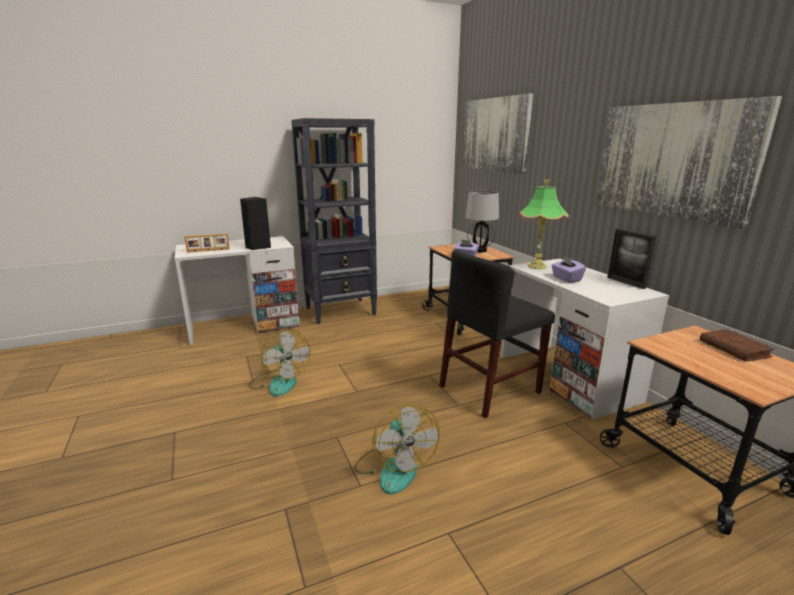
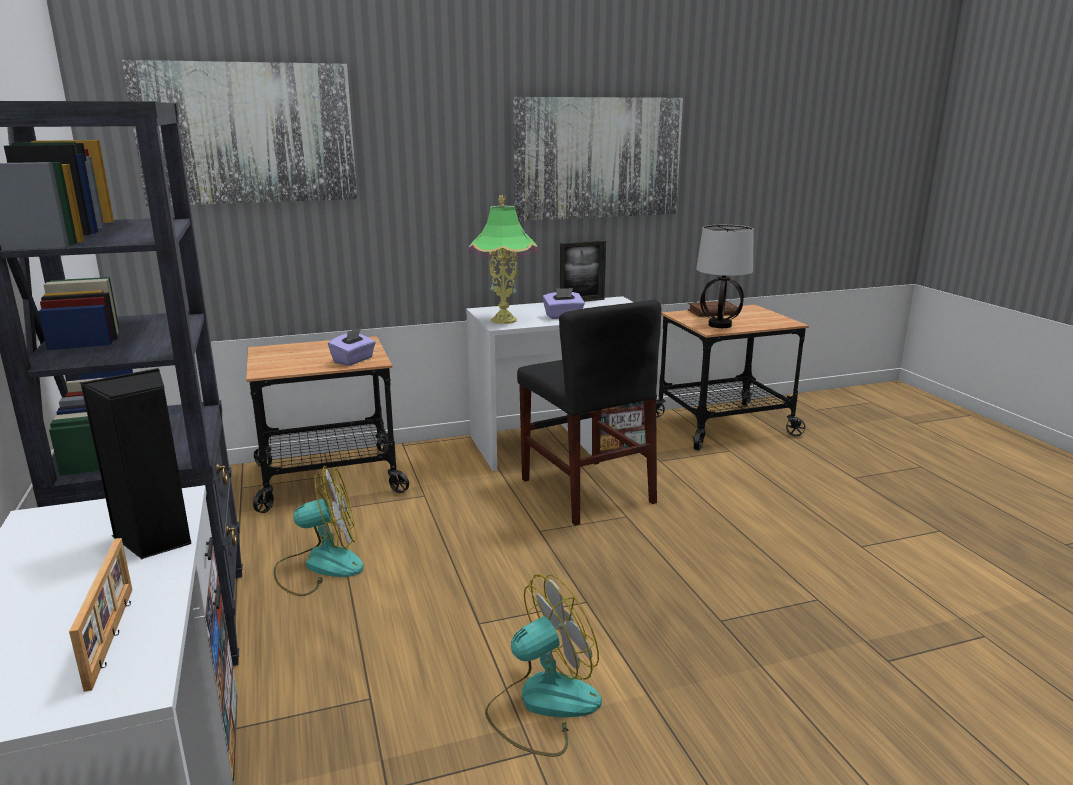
camera: 85 degrees left, 0 degrees up
fan [354,404,439,494] -> fan moved to [274,466,364,596]
table lamp [466,191,499,252] -> table lamp moved to [696,225,754,328]

